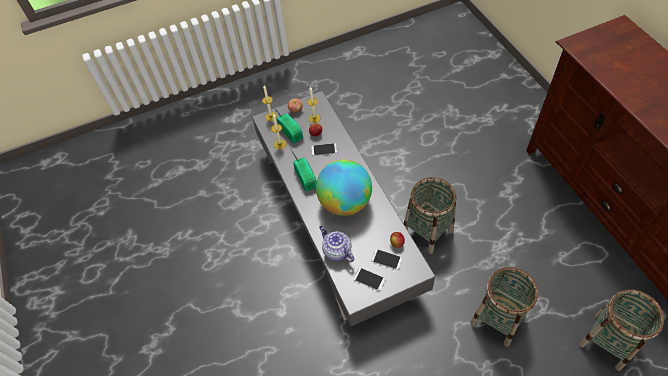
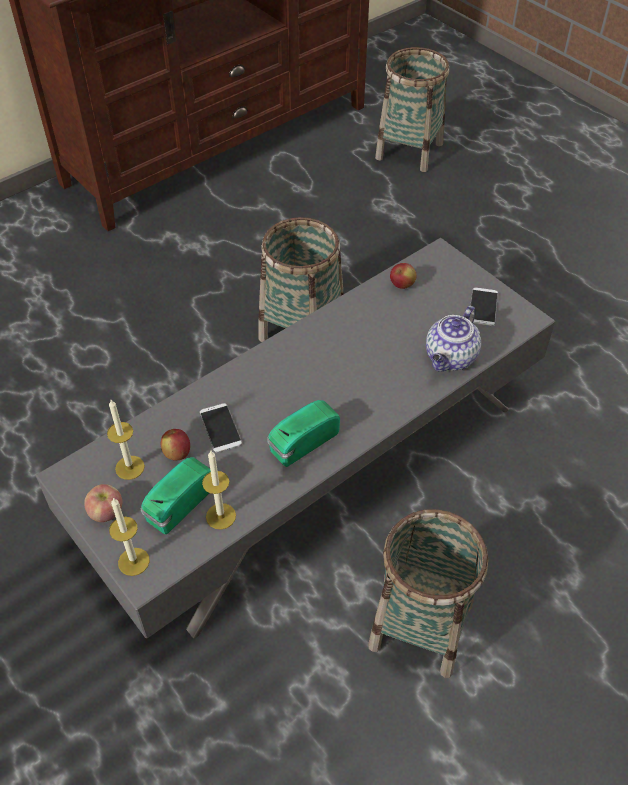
camera: 110 degrees left, 5 degrees down
globe [316,160,372,216] -> none
phone [371,249,402,270] -> none
basket [470,267,539,347] -> basket moved to [368,509,489,678]

